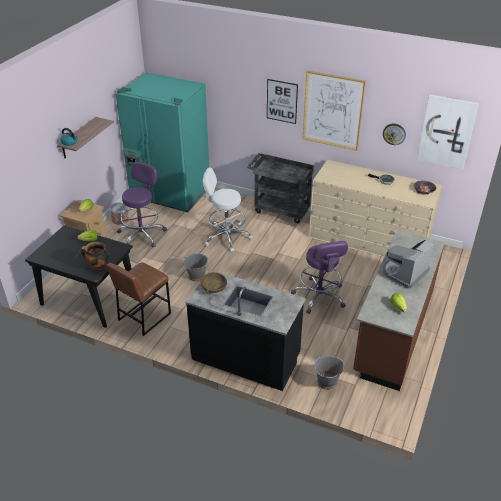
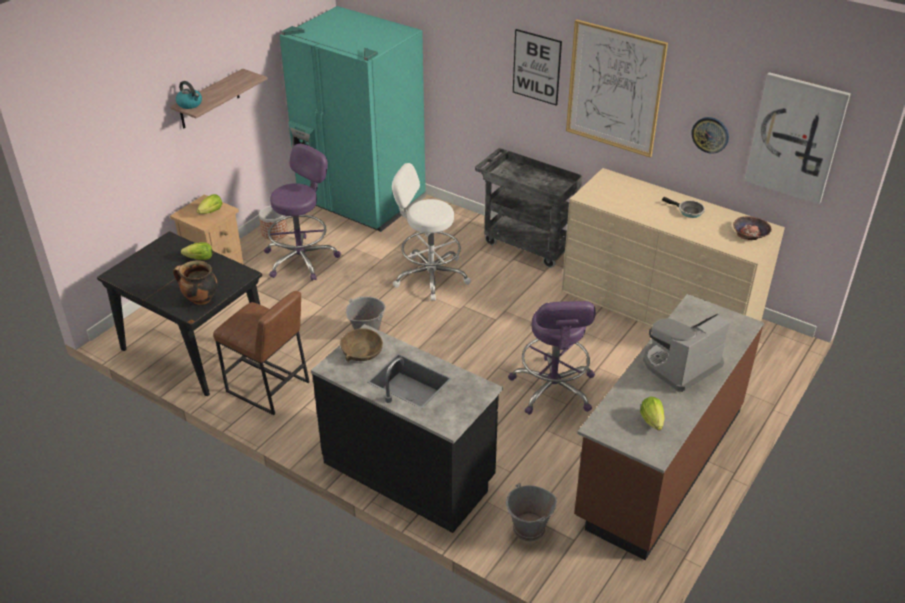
camera: 10 degrees right, 0 degrees up
brown chair [106,262,171,336] -> brown chair turned 105 degrees counterclockwise [213,291,310,415]

